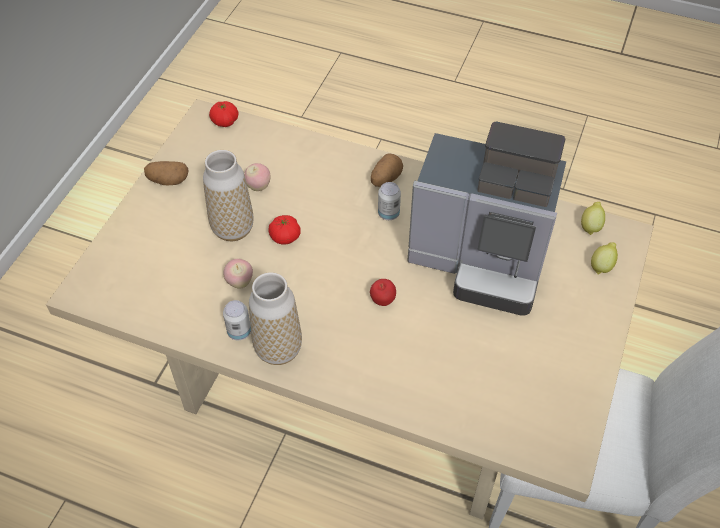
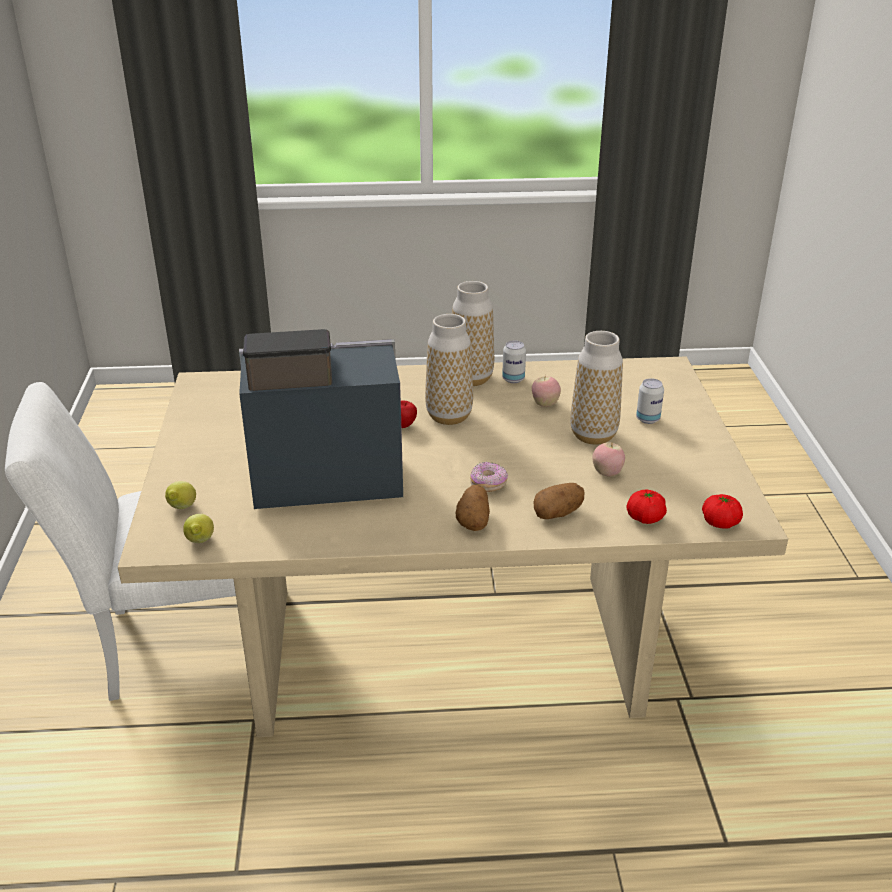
camera: 155 degrees right, 20 degrees down
potato [144,161,188,185] -> potato moved to [534,483,584,519]
tomato [268,215,301,244] -> tomato moved to [626,489,667,524]
can [378,182,401,220] -> can moved to [636,378,664,424]
none -> vase [425,314,473,425]
none -> donut [470,462,508,492]

